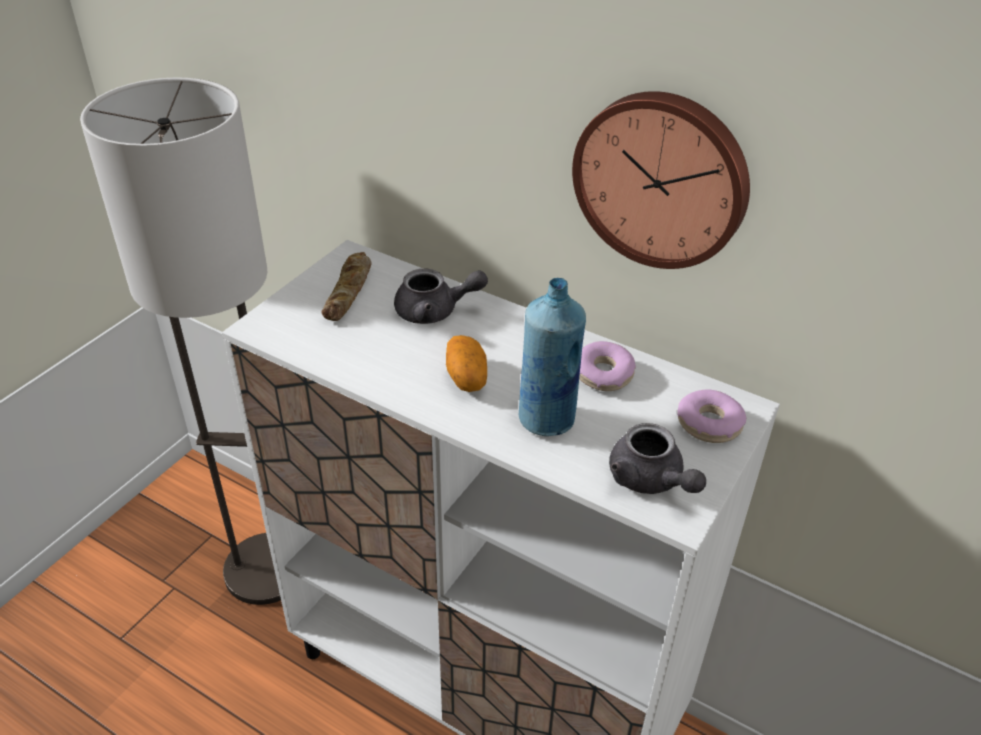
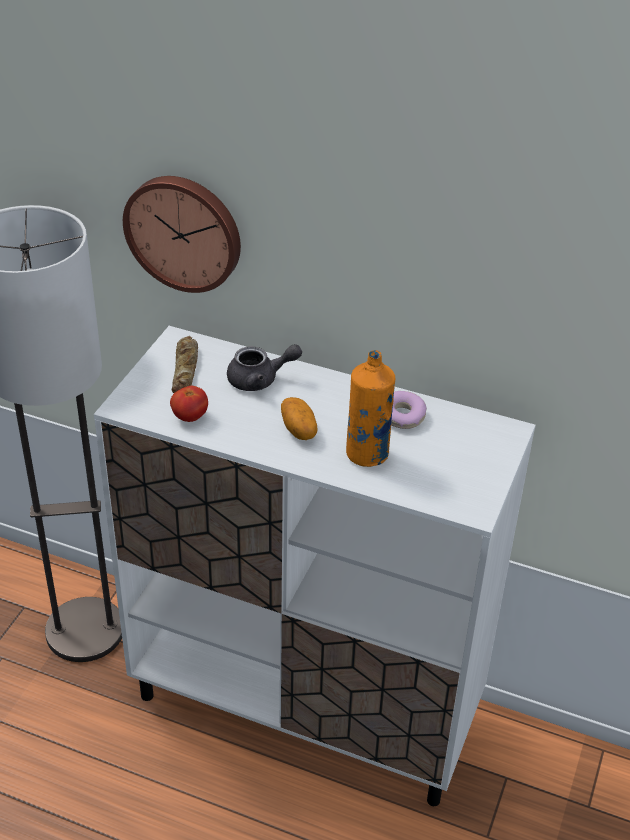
camera: 10 degrees left, 0 degrees up
blue bottle [519,278,586,436] -> orange bottle [346,350,395,467]
wall clock [572,91,750,269] -> wall clock moved to [123,176,241,293]
grey teapot [609,423,706,494] -> none
donut [677,390,746,443] -> none
none -> tomato [170,386,208,422]

